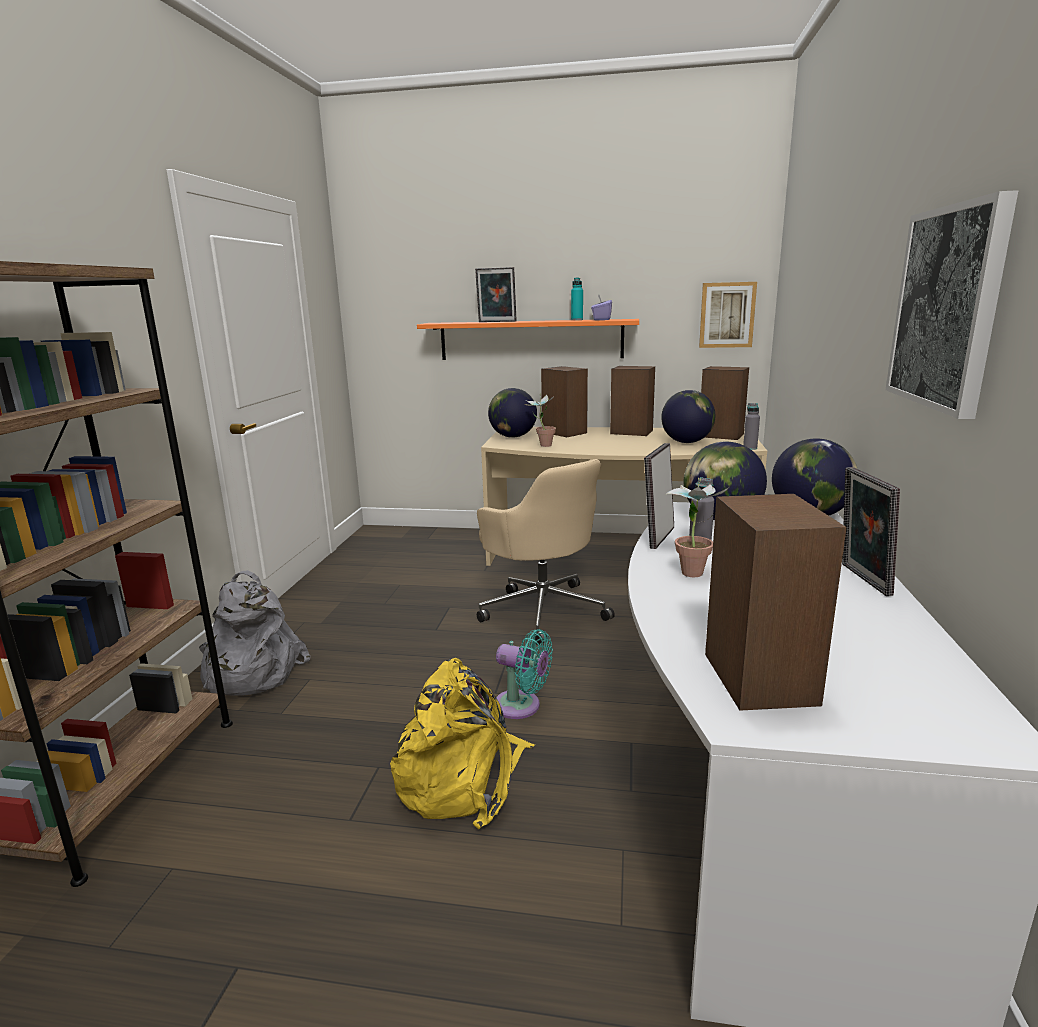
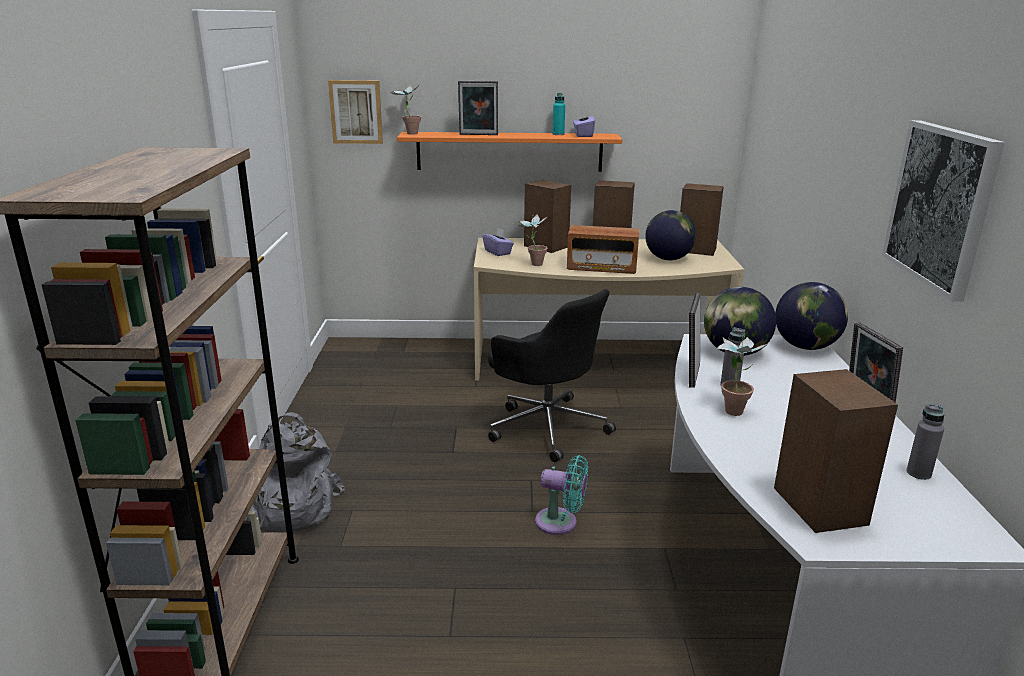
camera: 10 degrees left, 5 degrees up
yellow backpack [390,658,535,829] -> none
beige office chair [477,459,615,645] -> black office chair [488,289,616,462]
globe [488,388,537,438] -> purple tissue box [483,228,514,256]
picture [699,282,757,348] -> picture moved to [328,80,383,144]
grey bottle [743,403,760,450] -> grey bottle moved to [906,404,944,480]
none -> potted plant [391,85,421,134]
none -> radio [567,225,639,274]

